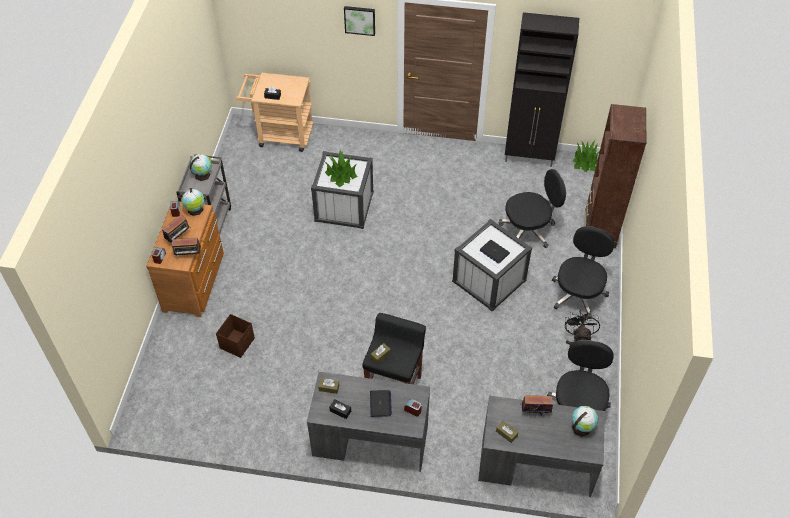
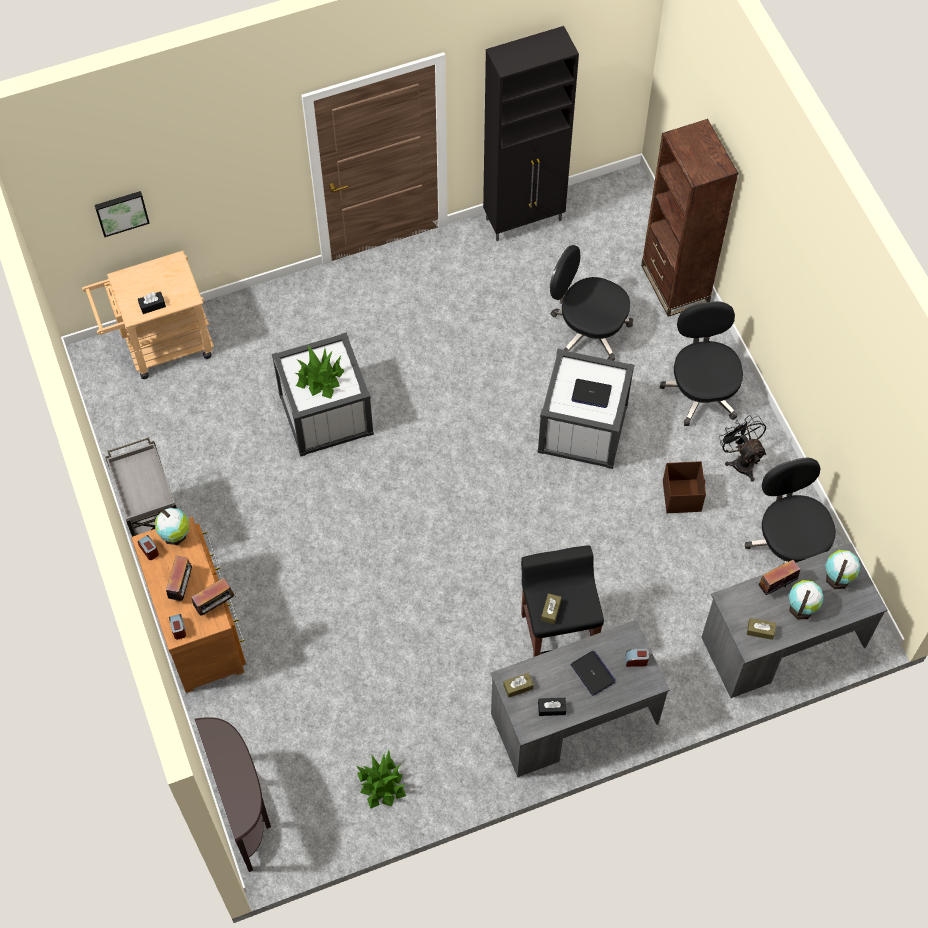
camera: 30 degrees left, 10 degrees up
globe [189,154,212,181] -> globe moved to [788,580,824,619]
brown storage box [216,314,255,358] -> brown storage box moved to [663,461,706,513]
picture [344,6,375,36] -> picture moved to [95,191,150,237]
black office chair [499,169,566,248] -> black office chair turned 105 degrees counterclockwise [550,245,633,361]
potted plant [572,140,600,172] -> potted plant moved to [356,750,406,809]
none -> brown console table [195,717,271,872]

